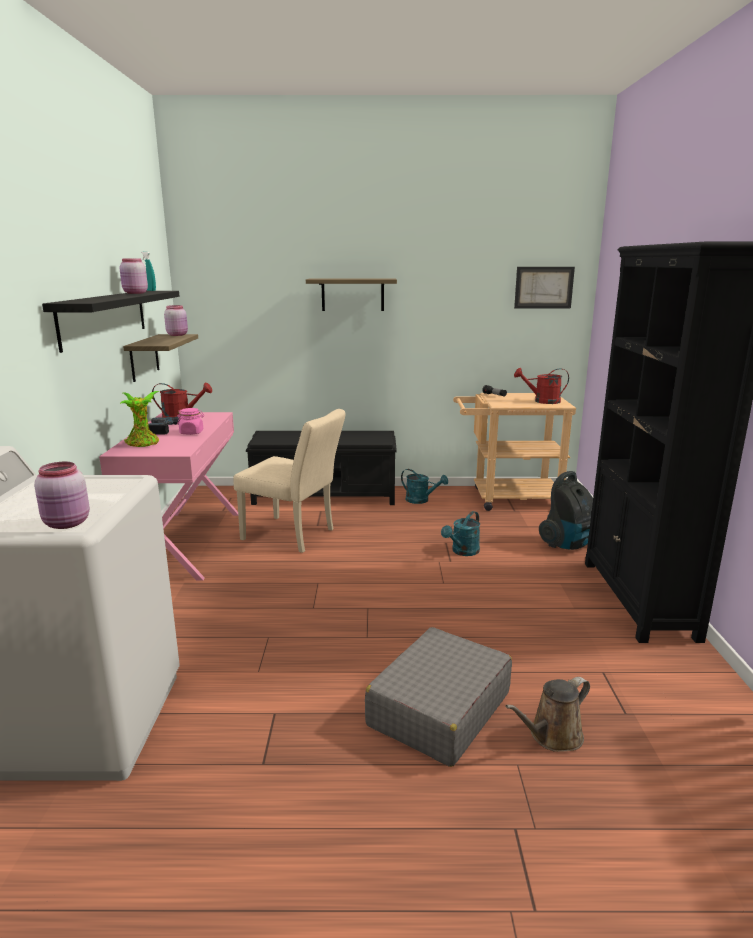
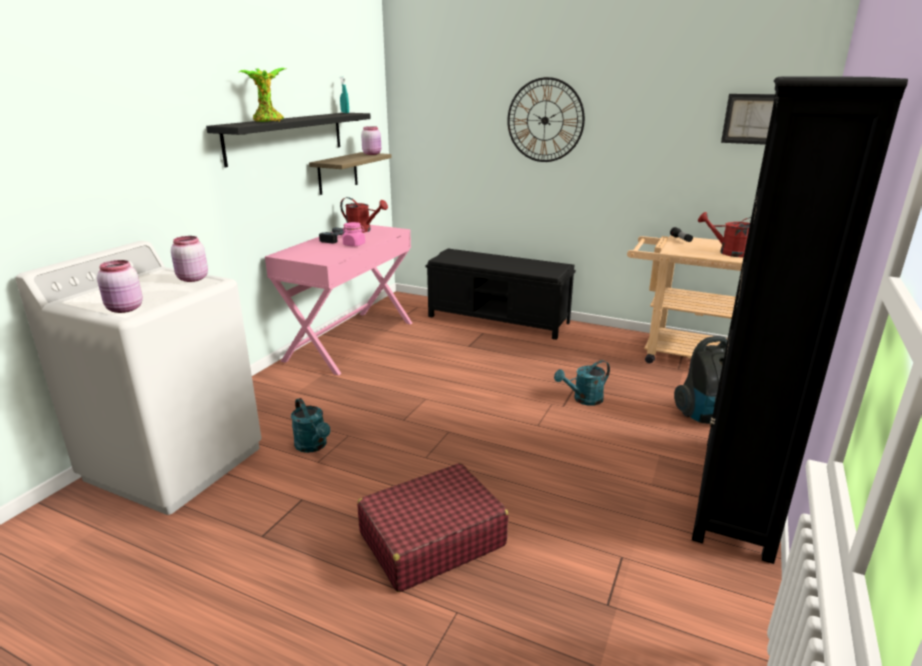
camera: 25 degrees right, 5 degrees up
pink jar [120,258,148,294] -> pink jar moved to [171,236,208,282]
potted plant [120,391,160,447] -> potted plant moved to [239,68,286,122]
beige chair [233,409,346,553] -> none
shelf [306,278,397,311] -> wall clock [507,77,585,162]
grey suitcase [365,627,512,767] -> red suitcase [357,463,509,592]
turquoise watering can [401,469,448,504] -> turquoise watering can moved to [291,398,330,453]
brown watering can [505,677,590,752] -> none

